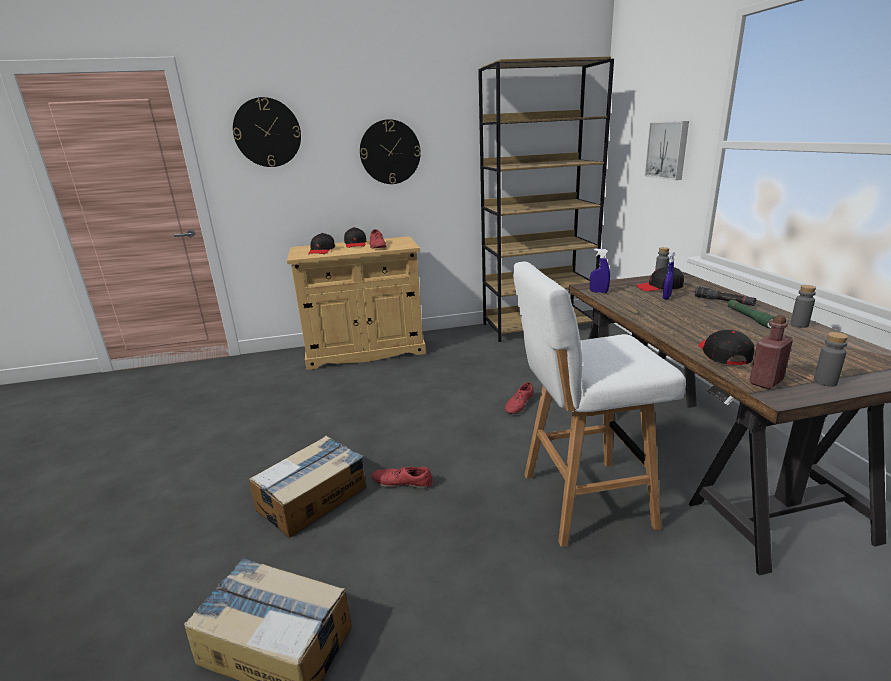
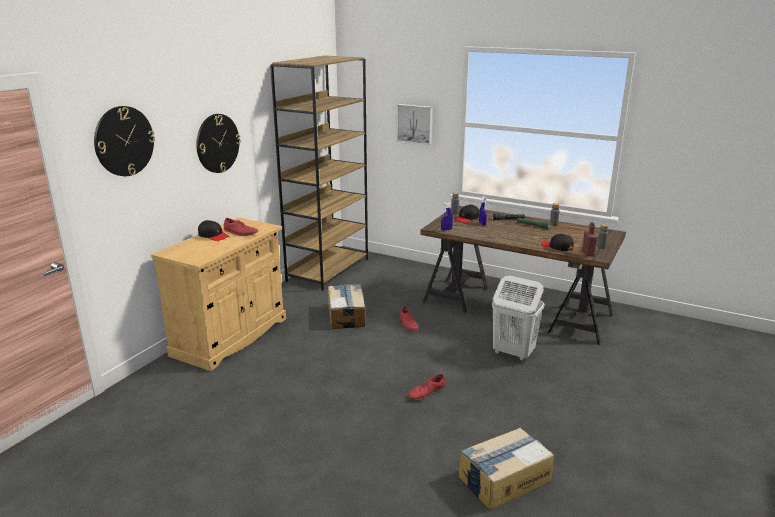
camera: 50 degrees left, 0 degrees up
cardboard box [249,435,366,538] -> cardboard box moved to [328,284,365,329]
black cap [308,233,335,254] -> none
white stool [513,262,686,547] -> white laundry basket [492,276,544,361]

